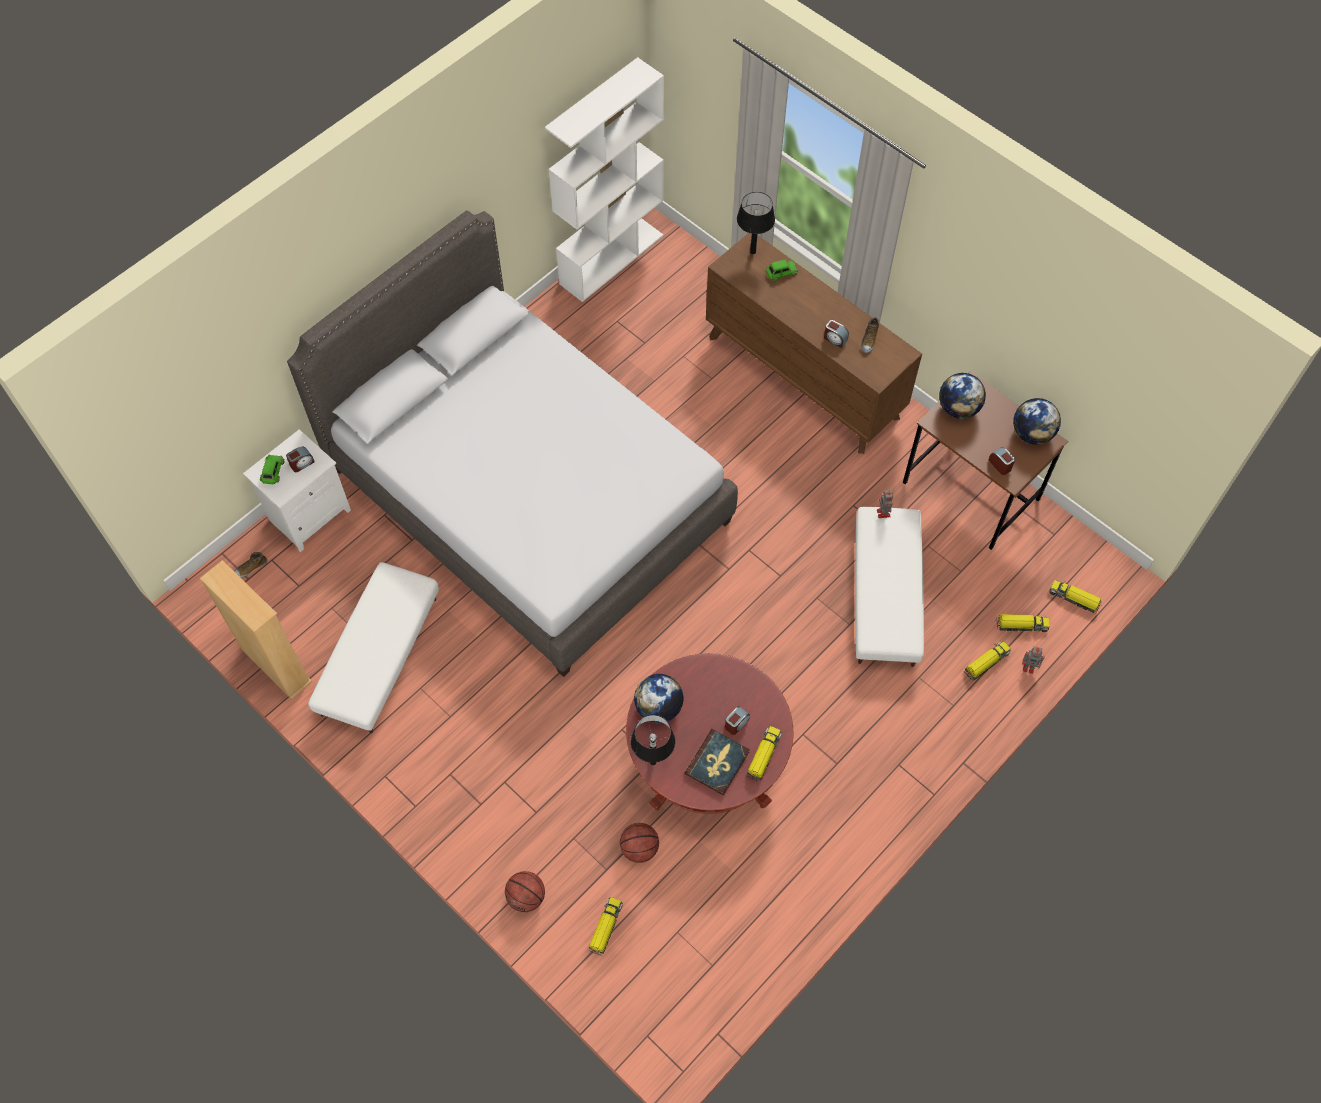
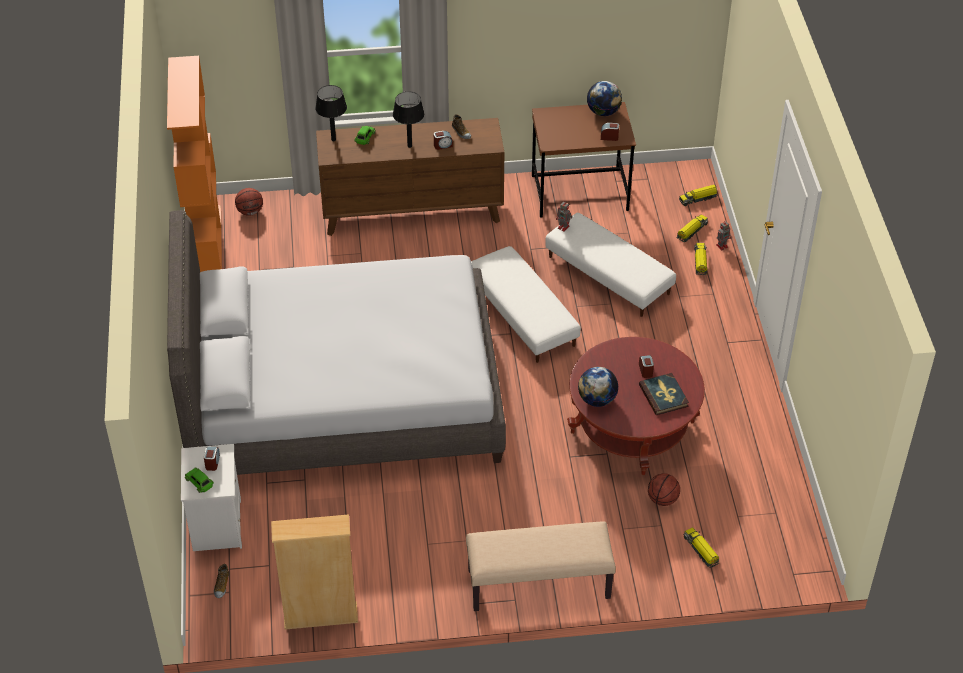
camera: 50 degrees left, 15 degrees down
white ottoman [308,562,439,733] -> white ottoman moved to [471,246,581,363]
basketball [505,871,545,912] -> basketball moved to [235,188,263,216]
white bookcase [545,57,664,302] -> orange bookcase [167,56,222,272]
black table lamp [631,715,675,765] -> black table lamp moved to [393,91,424,148]
toy truck [747,726,782,782] -> none
globe [939,373,986,419] -> none
none -> beige bench [466,521,616,611]

